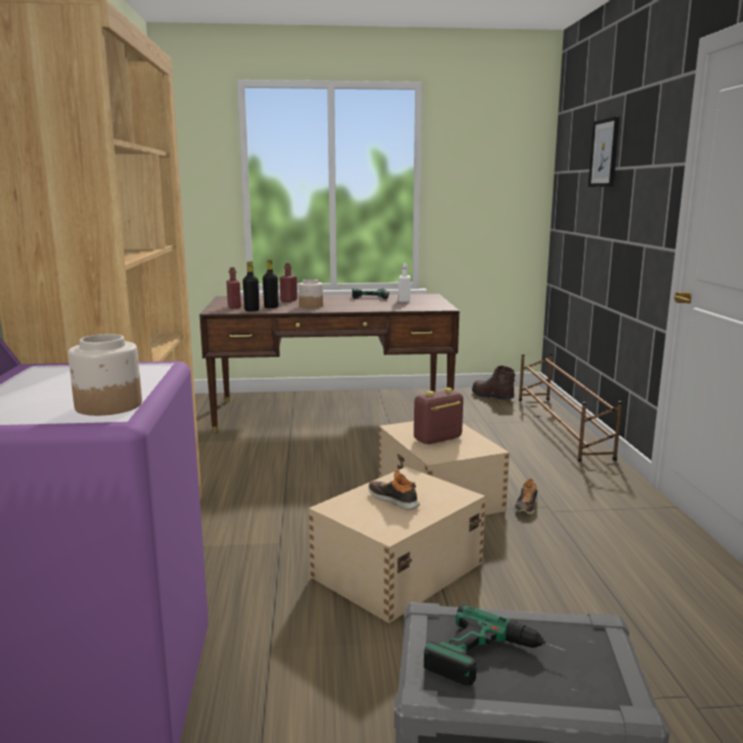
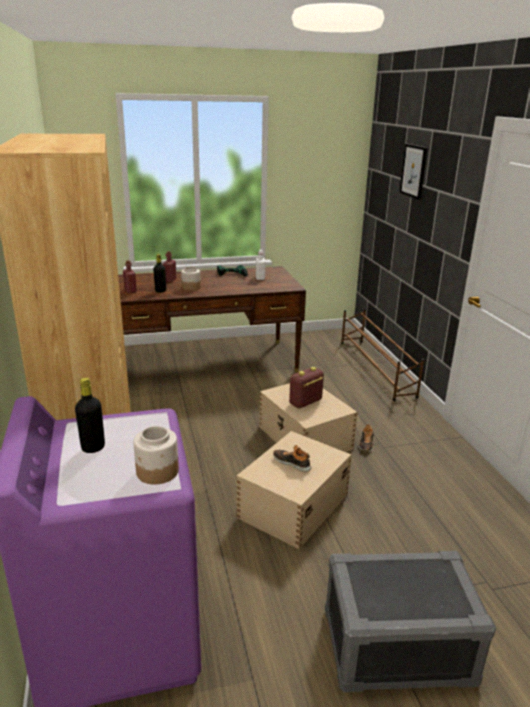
camera: 10 degrees left, 10 degrees up
black bottle [243,261,259,312] -> black bottle moved to [75,378,105,453]
power drill [424,605,565,686] -> none
brown boot [472,366,515,400] -> none

